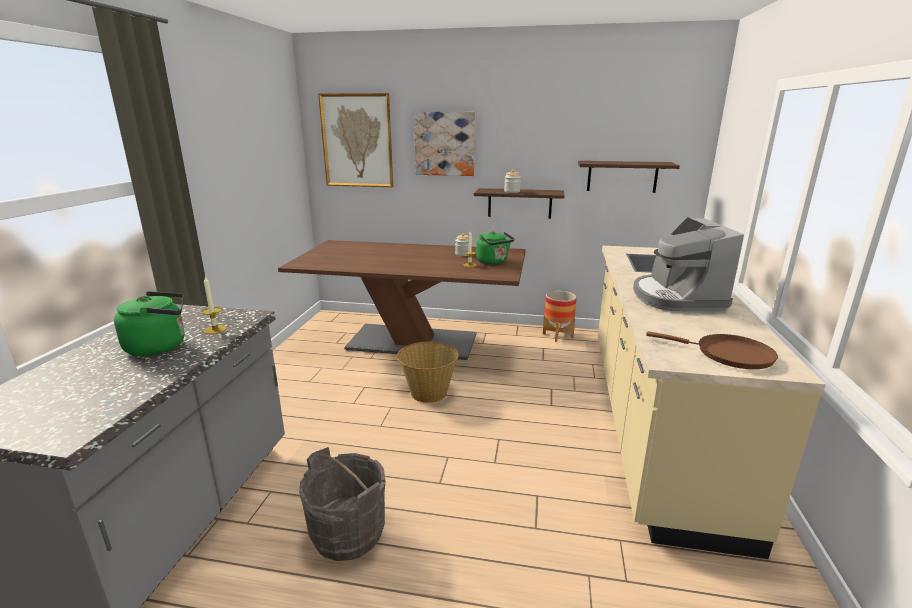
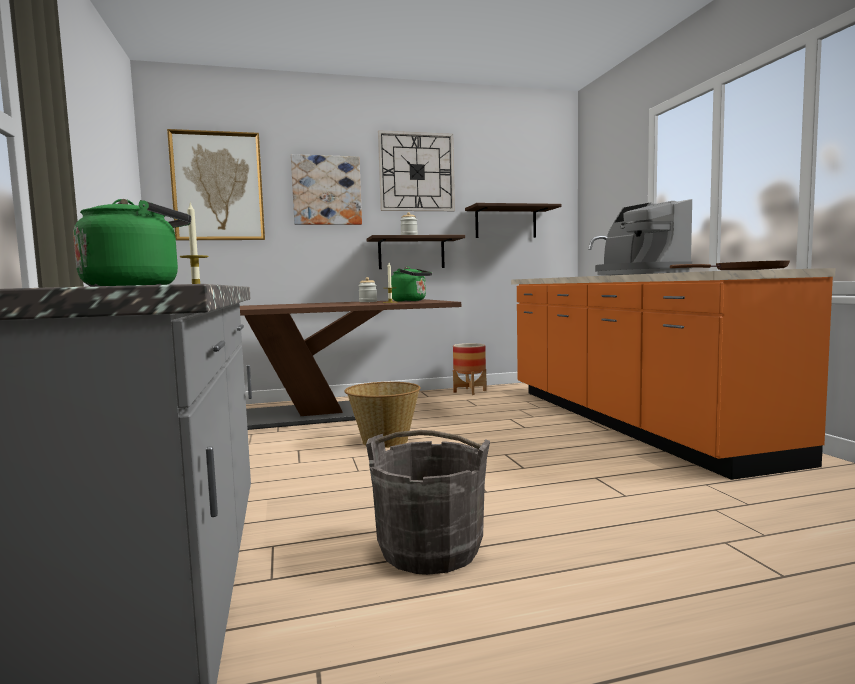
camera: 25 degrees left, 15 degrees down
beige counter [598,246,826,559] -> orange counter [511,236,835,480]
none -> wall clock [378,130,455,211]

